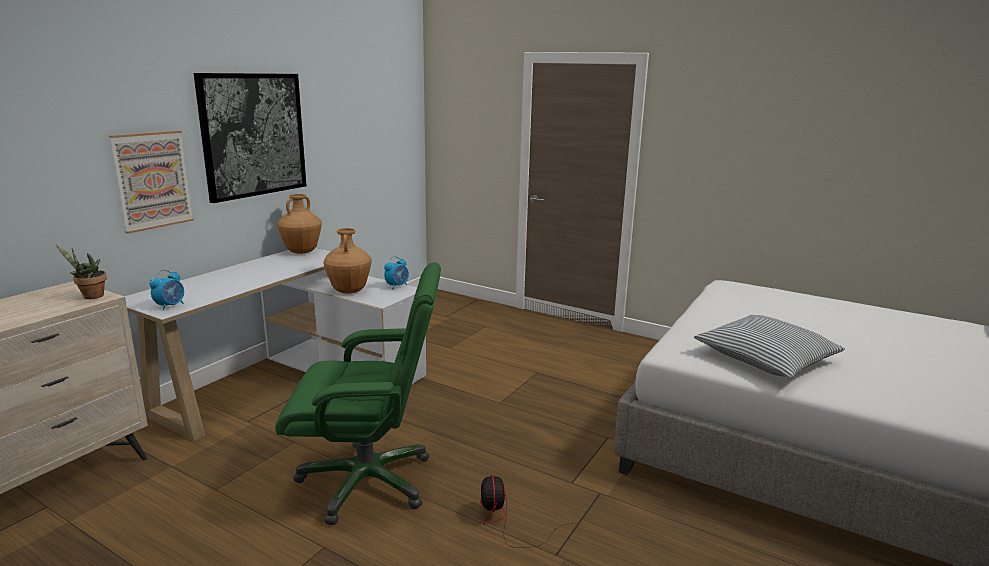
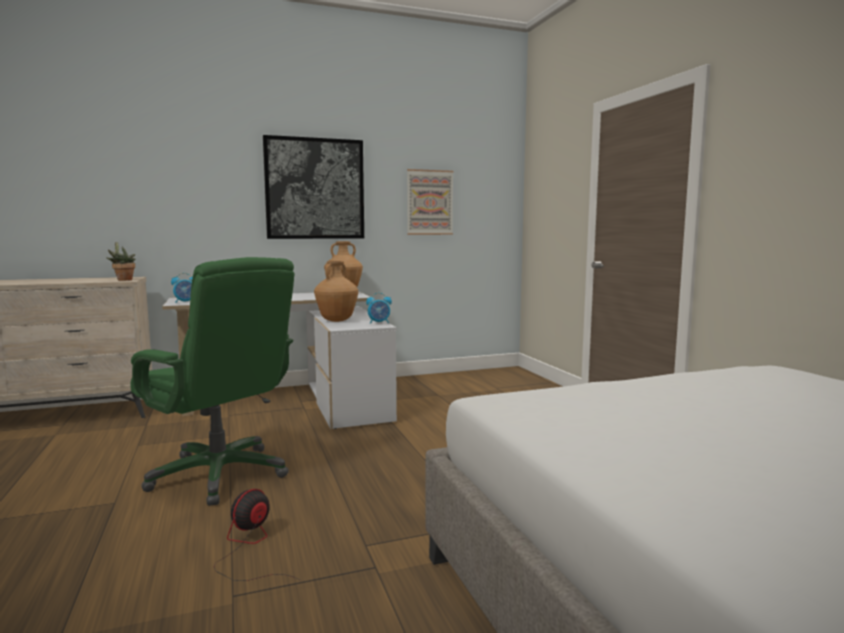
camera: 40 degrees right, 10 degrees down
picture [109,130,194,234] -> picture moved to [407,169,453,235]
pillow [694,315,845,378] -> none

